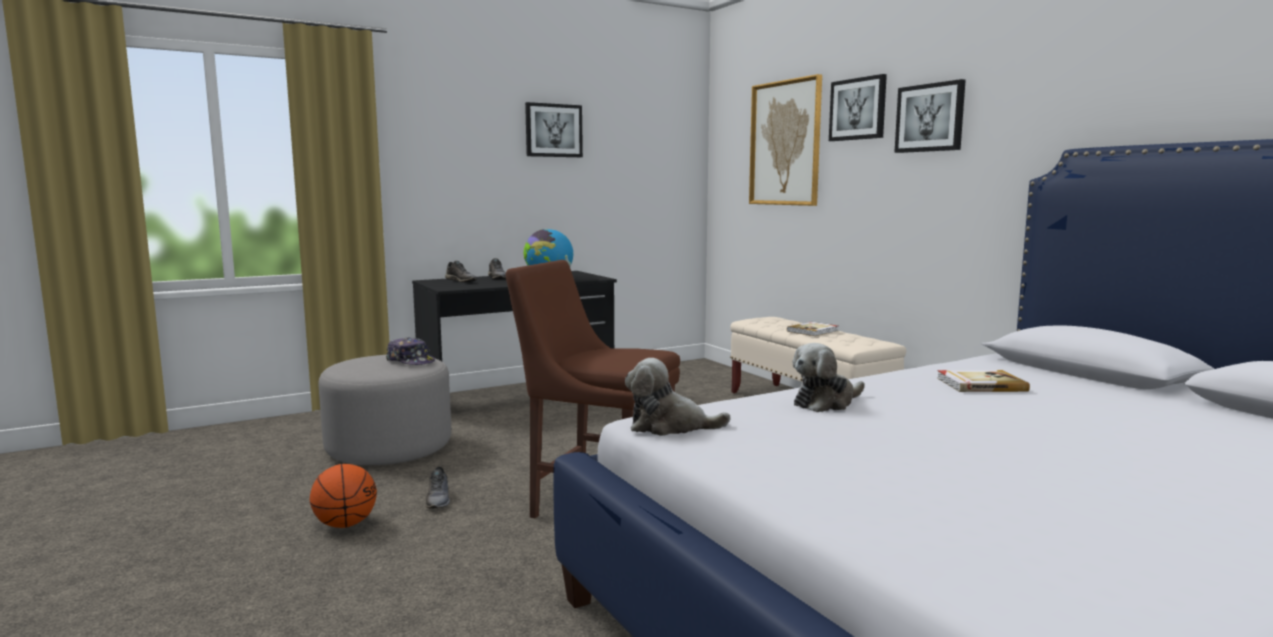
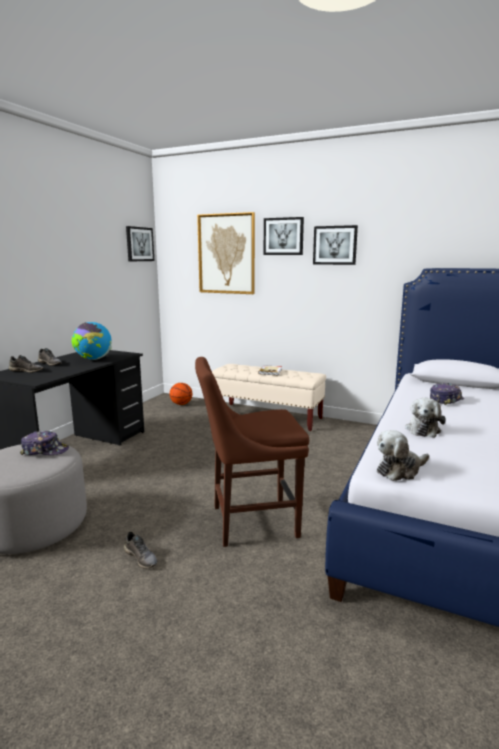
camera: 35 degrees left, 5 degrees up
basketball [310,464,377,528] -> basketball moved to [170,383,192,405]
picture [525,102,583,157] -> picture moved to [126,226,154,261]
book [937,370,1030,392] -> cap [430,383,464,405]

